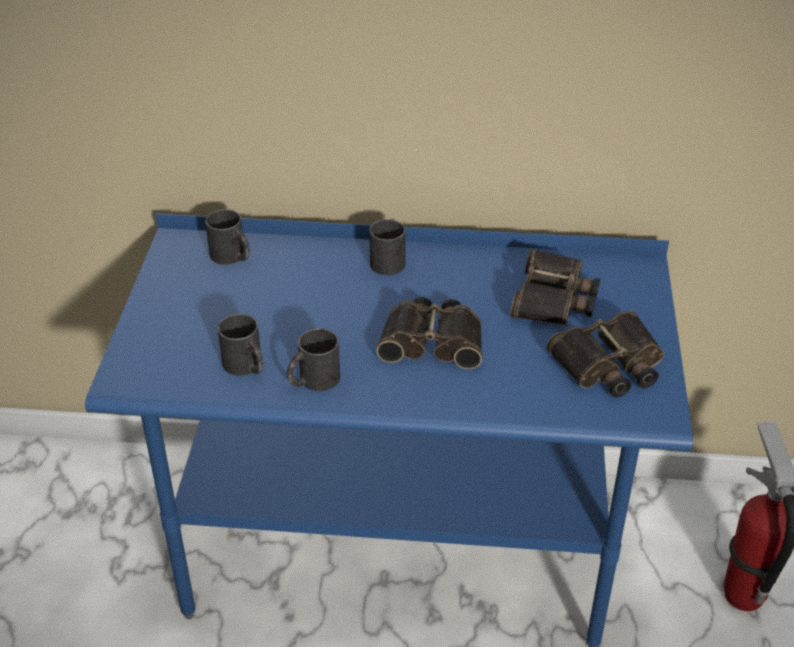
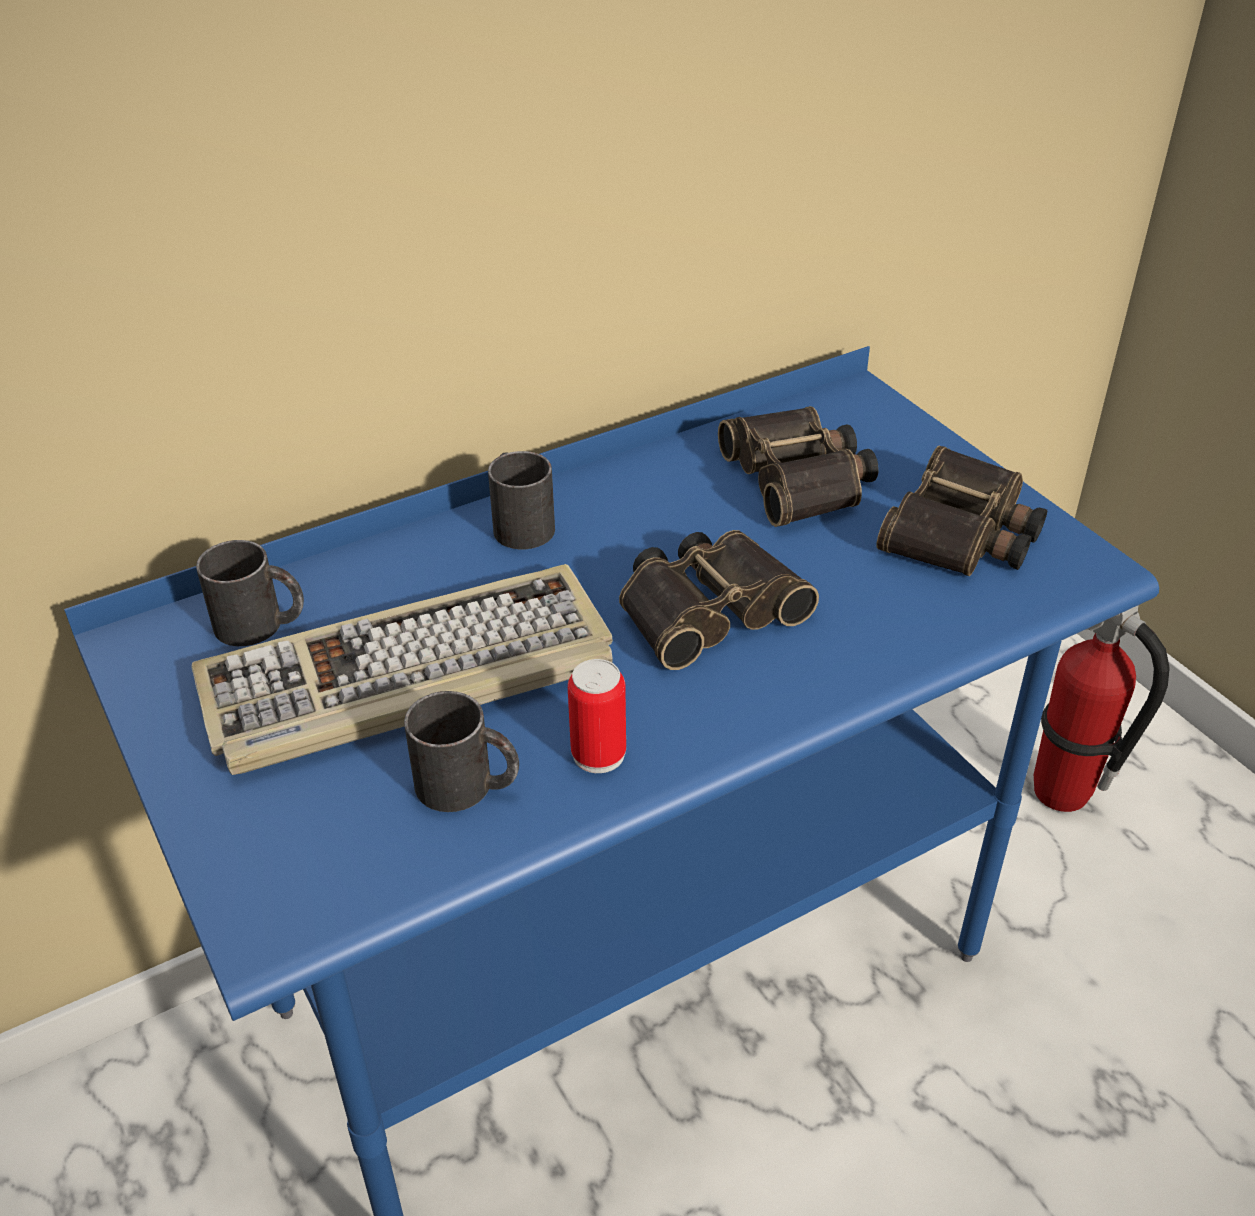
camera: 35 degrees left, 0 degrees up
black mug [287,328,340,391] -> can [568,659,626,773]
none -> keyboard [192,564,613,775]

